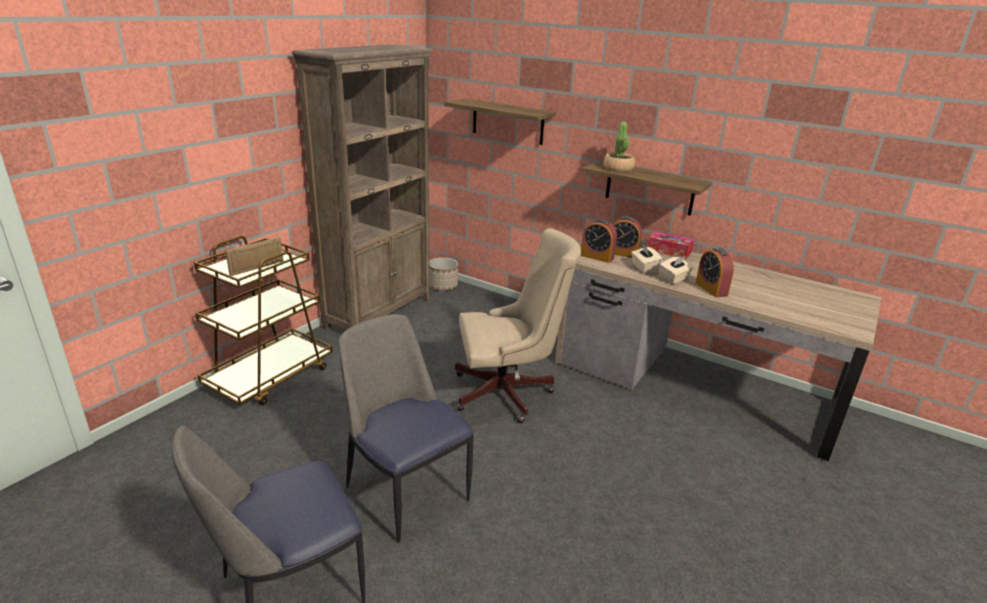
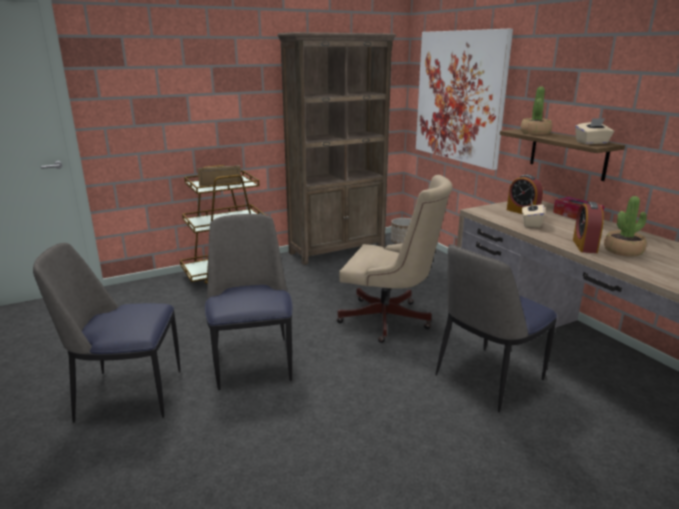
camera: 30 degrees right, 5 degrees down
shelf [444,98,556,145] -> picture [416,29,513,170]
alarm clock [580,219,617,263] -> none
beige tissue box [659,256,694,284] -> beige tissue box moved to [575,118,614,144]
none -> chair [435,244,557,413]
none -> potted plant [604,196,647,257]

